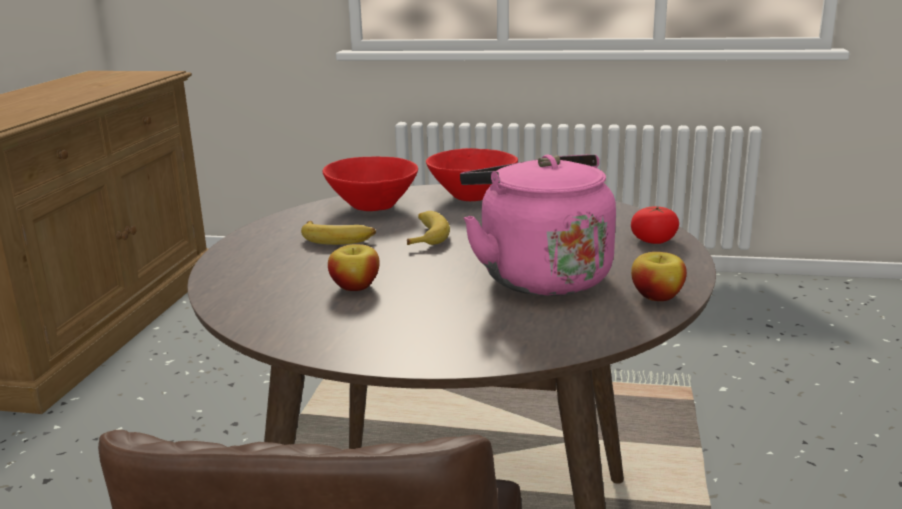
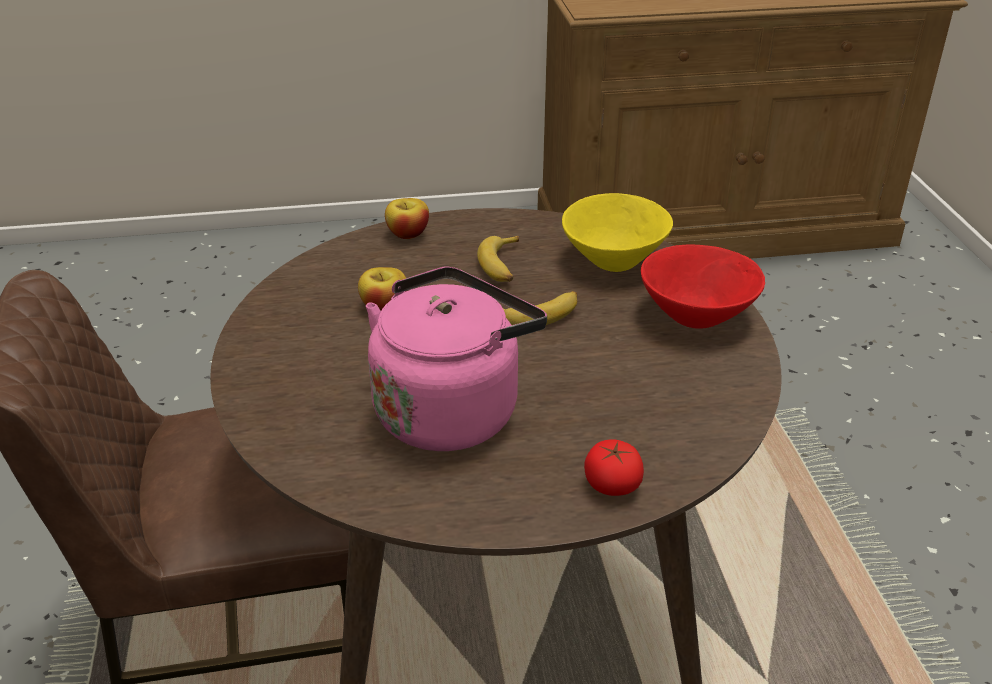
camera: 70 degrees right, 15 degrees up
red bowl [323,157,418,211] -> yellow bowl [562,193,673,272]
apple [631,252,687,301] -> apple moved to [385,198,429,239]

